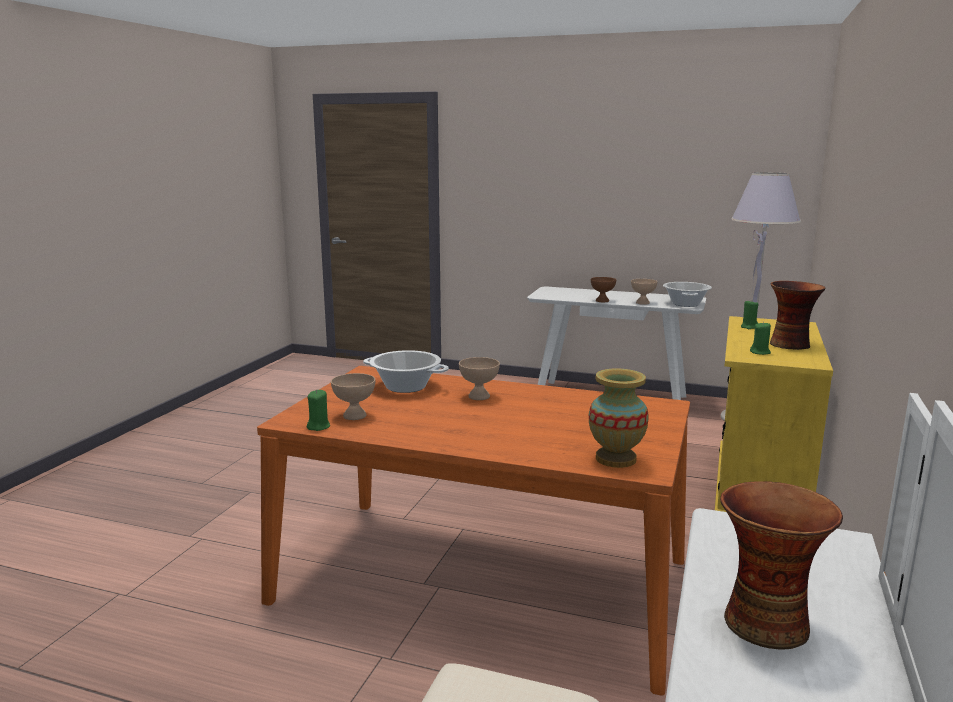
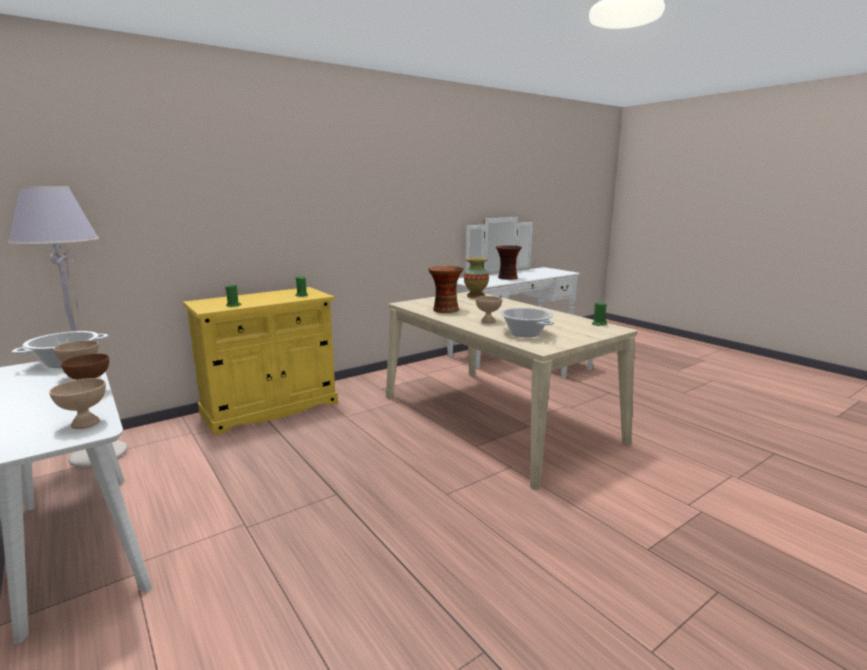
camera: 145 degrees left, 0 degrees up
orange dining table [257,366,690,696] -> beige dining table [386,291,637,490]
beige bowl [331,373,375,420] -> beige bowl moved to [49,378,106,429]
vase [770,281,825,350] -> vase moved to [428,266,463,313]

